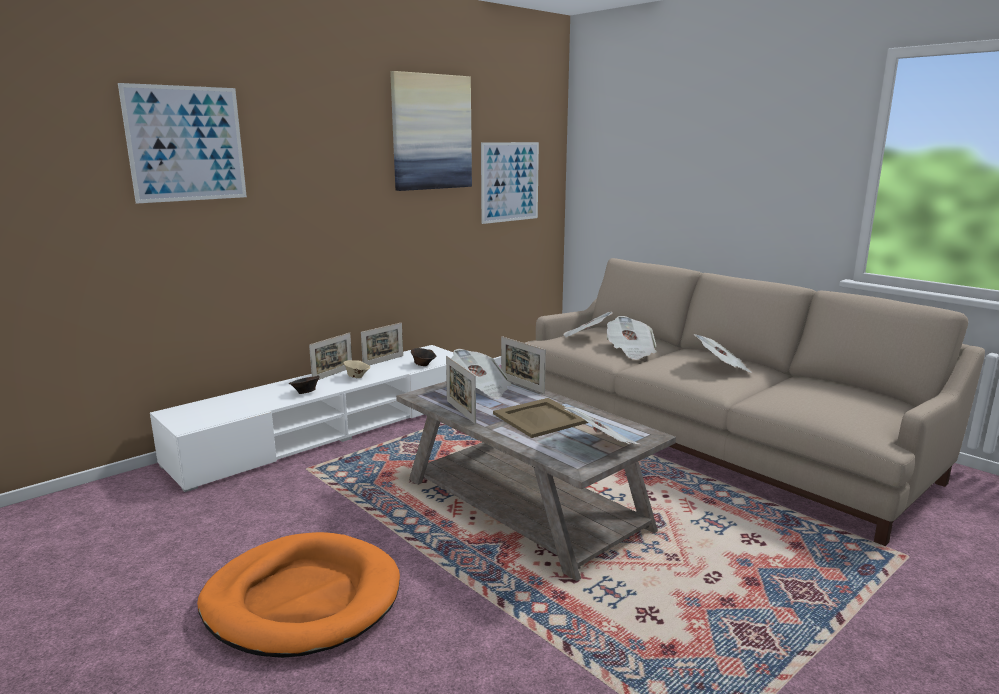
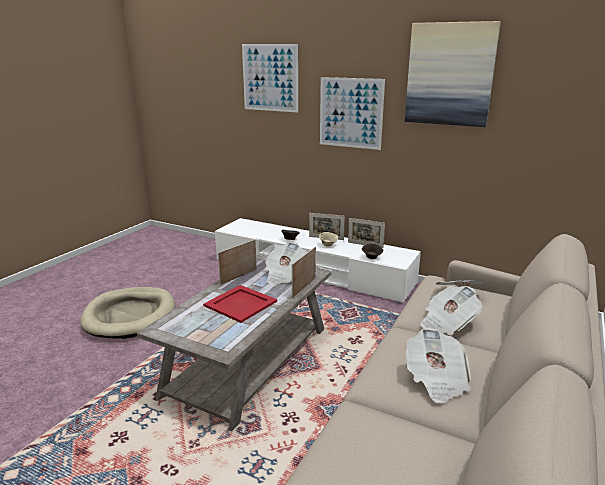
camera: 70 degrees right, 5 degrees up
orange dog bed [197,532,400,658] -> beige dog bed [80,287,175,339]
picture [481,142,539,224] -> picture moved to [320,77,385,150]
beige tray [493,398,588,438] -> red tray [203,285,277,323]
newspaper [564,407,640,444] -> none

